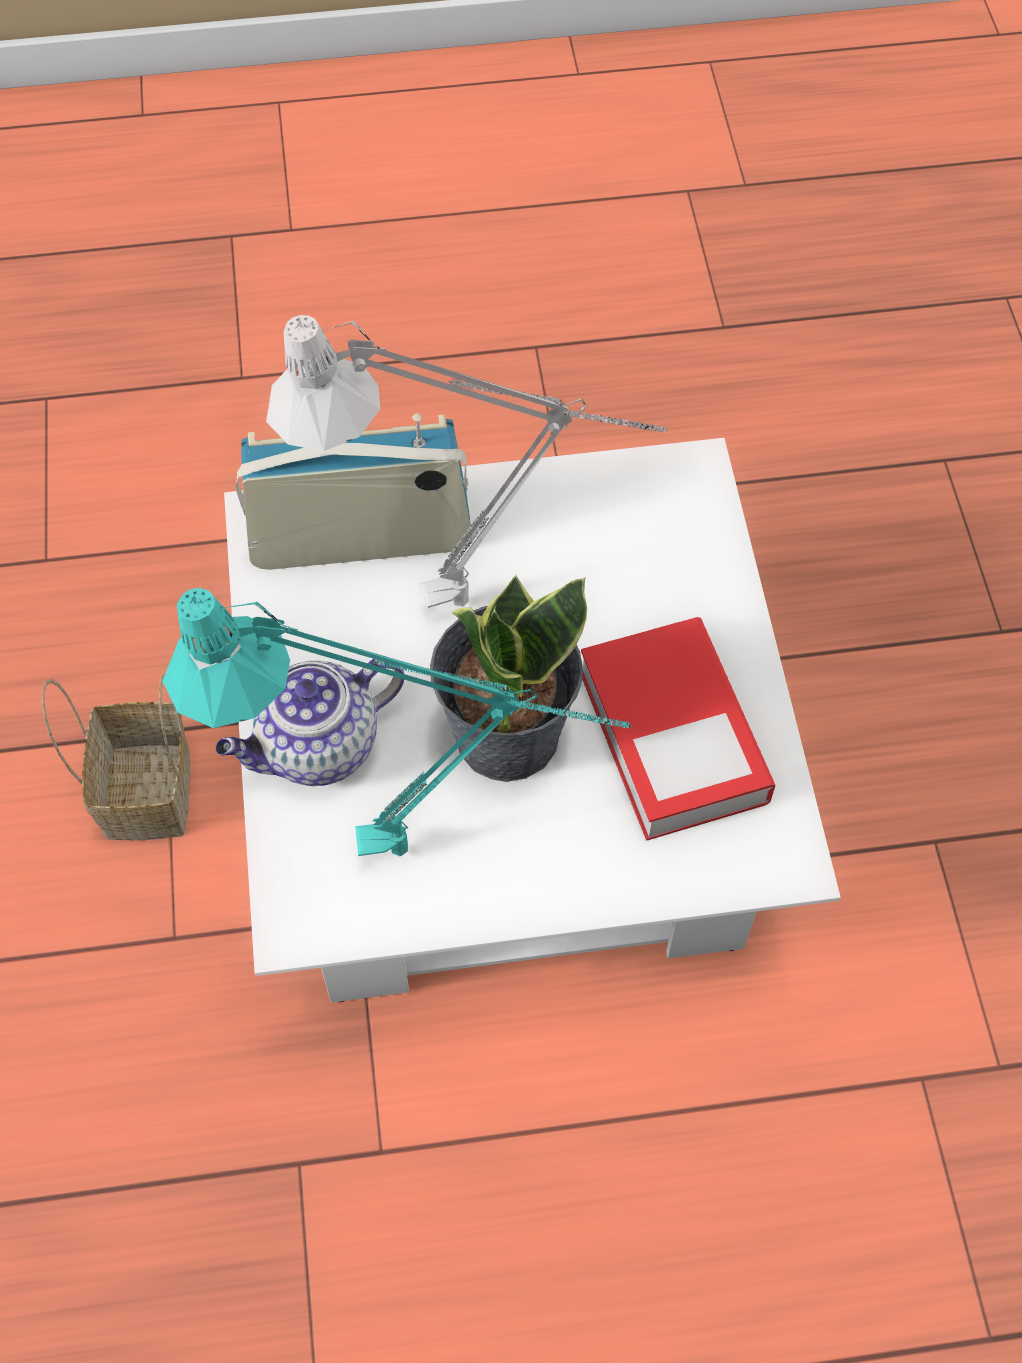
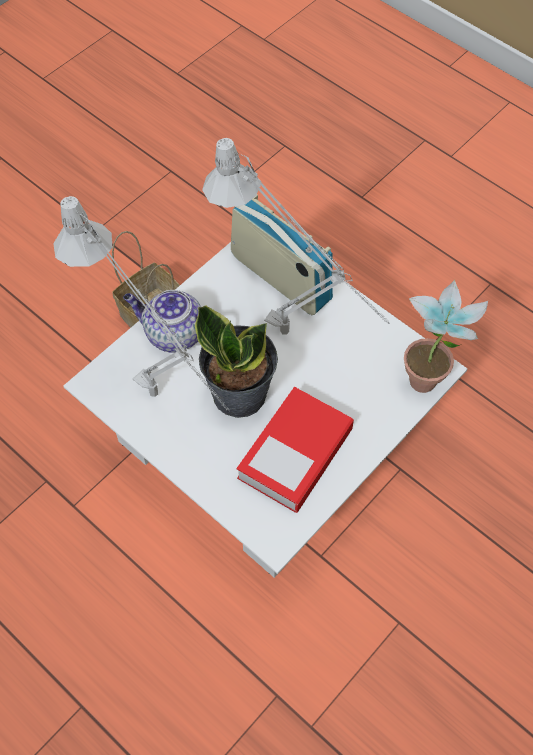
camera: 50 degrees right, 0 degrees up
turquoise table lamp [162,588,632,857] -> grey table lamp [53,196,230,412]
none -> potted plant [404,280,488,393]

